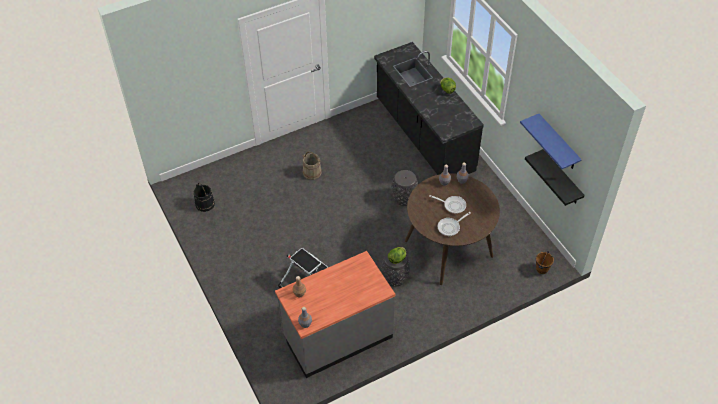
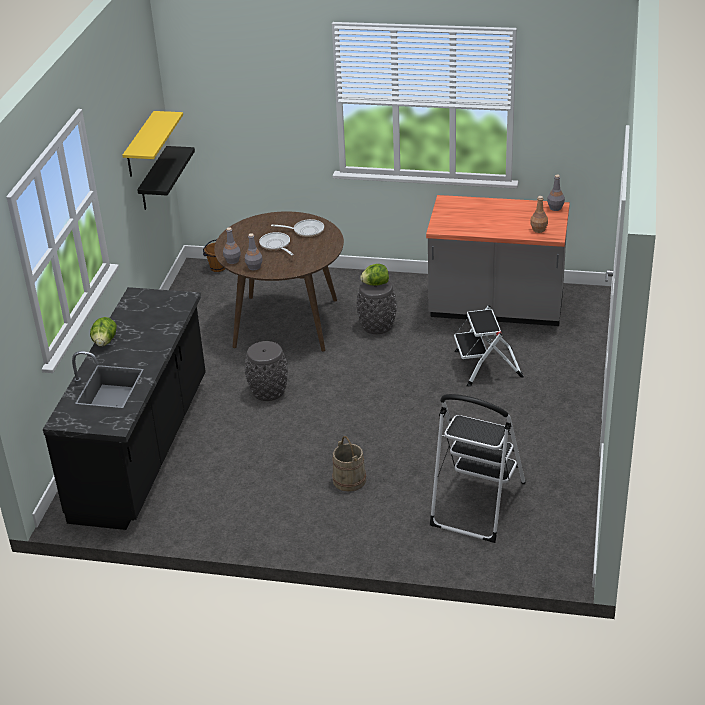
camera: 140 degrees left, 15 degrees down
black bucket [194,183,215,212] -> none
blue shelf [520,114,582,169] -> yellow shelf [122,111,183,177]
none -> step ladder [430,394,526,543]

